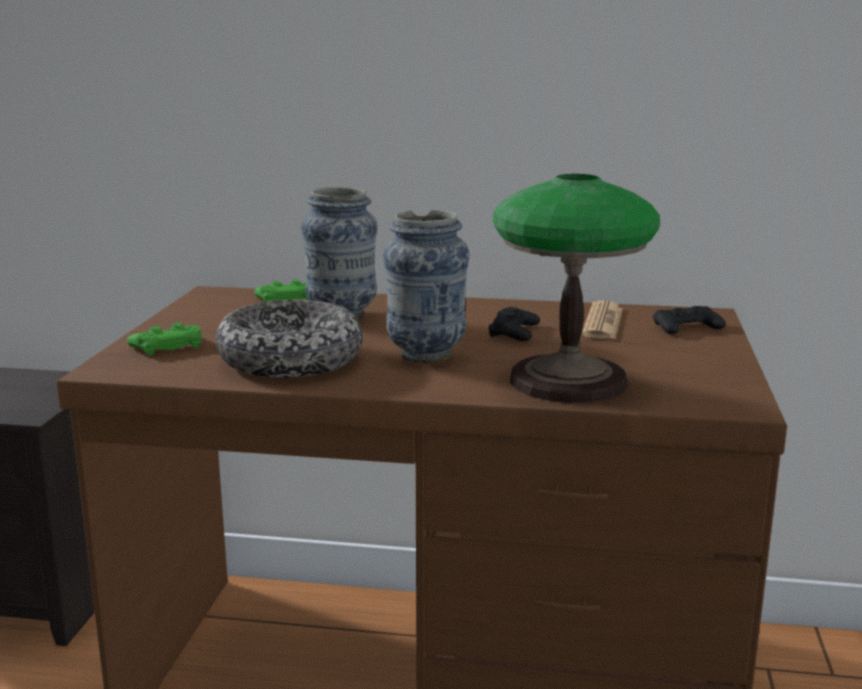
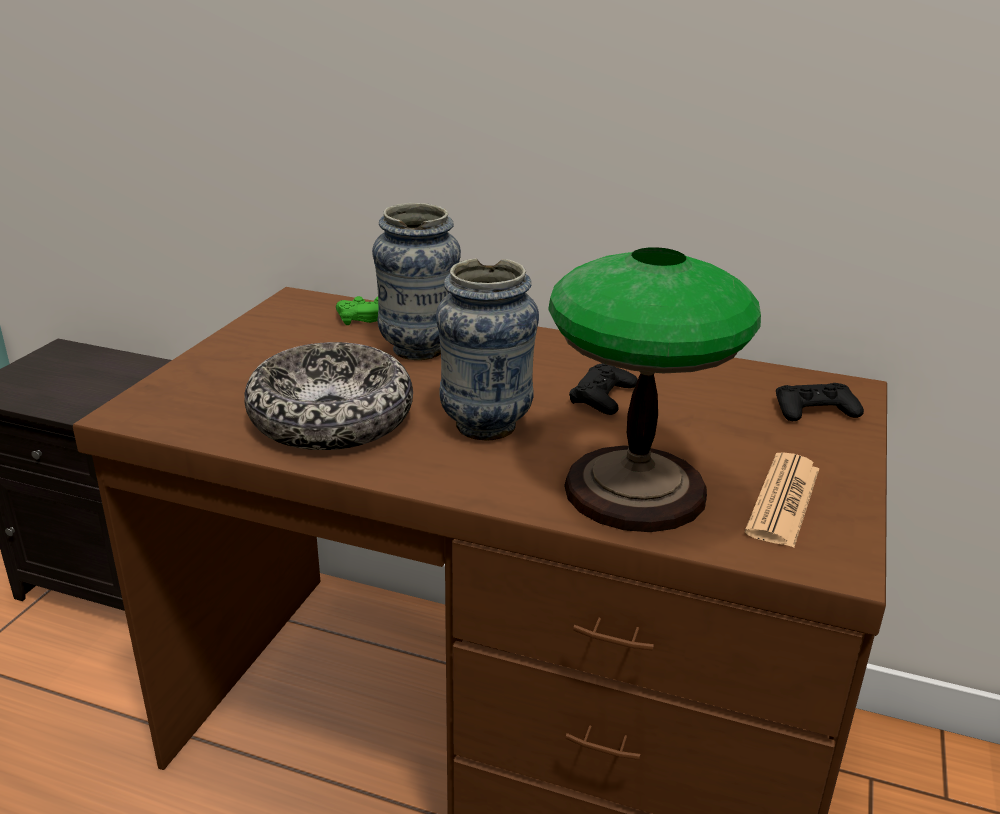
camera: 10 degrees right, 10 degrees up
green game controller [127,323,202,356] -> none
newspaper [582,300,623,339] -> newspaper moved to [745,453,819,548]

